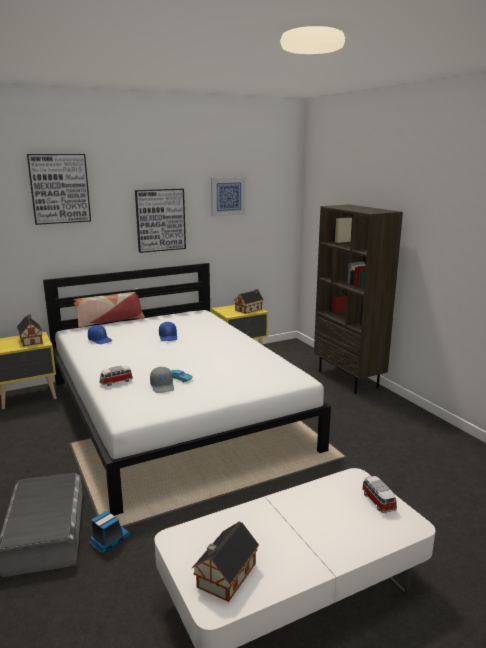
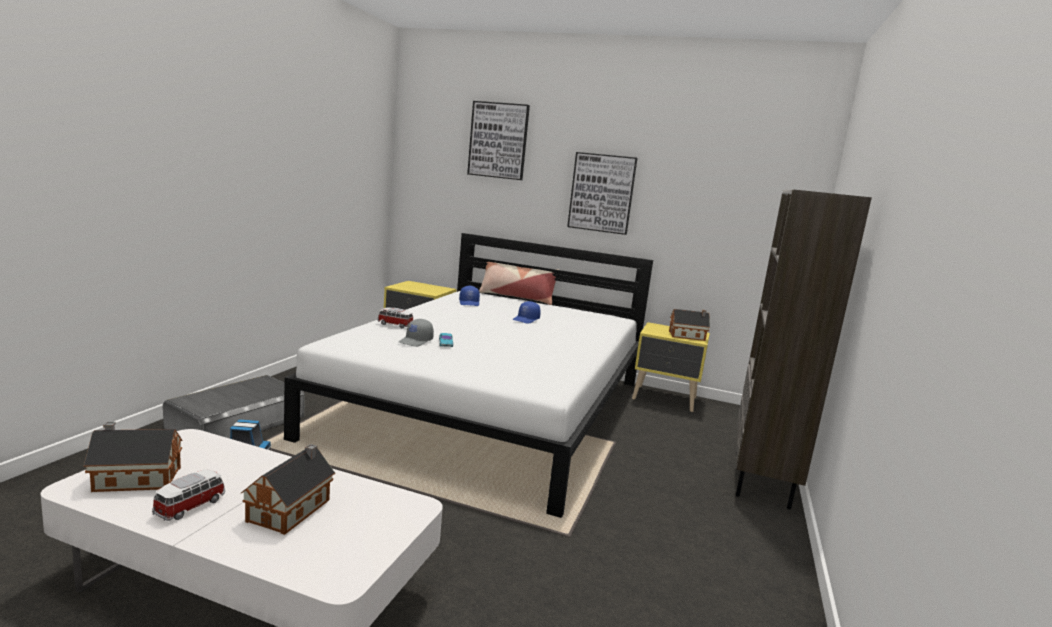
camera: 45 degrees right, 5 degrees down
toy house [17,314,43,347] -> toy house moved to [241,444,335,535]
picture [211,177,246,216] -> none
toy car [362,476,397,513] -> toy car moved to [152,469,225,521]

